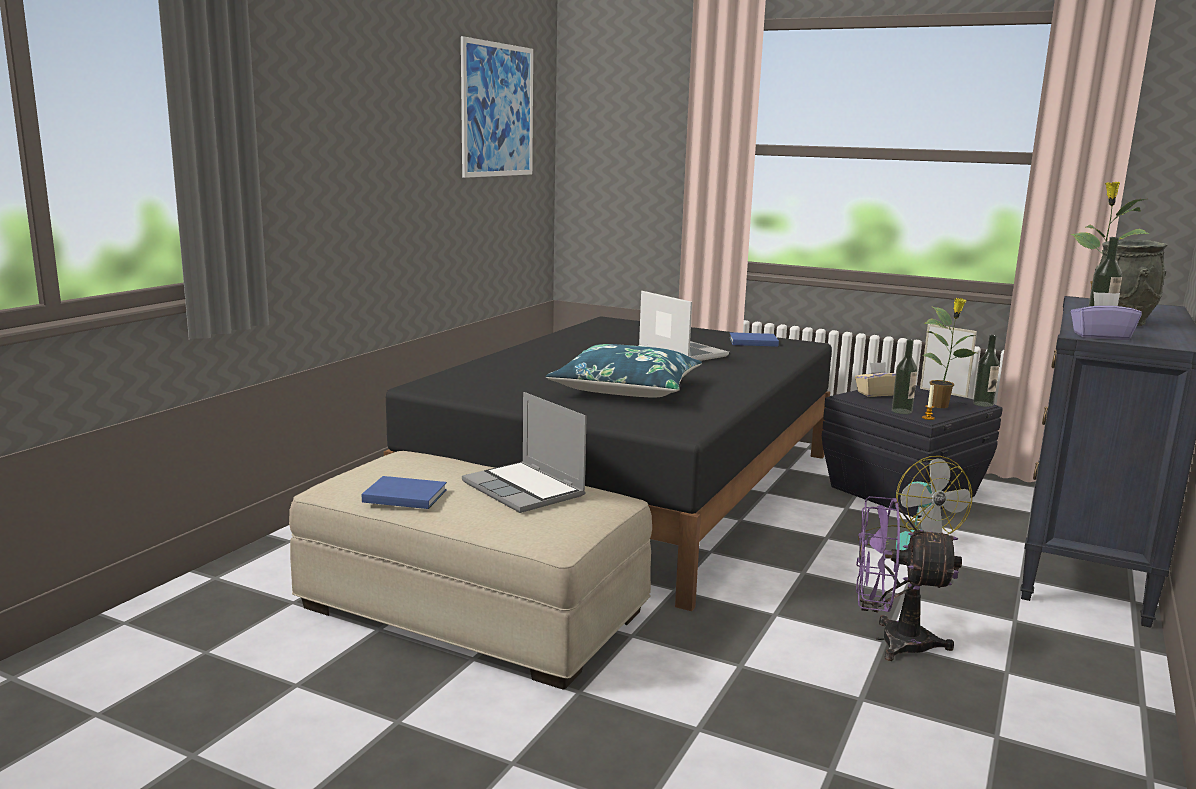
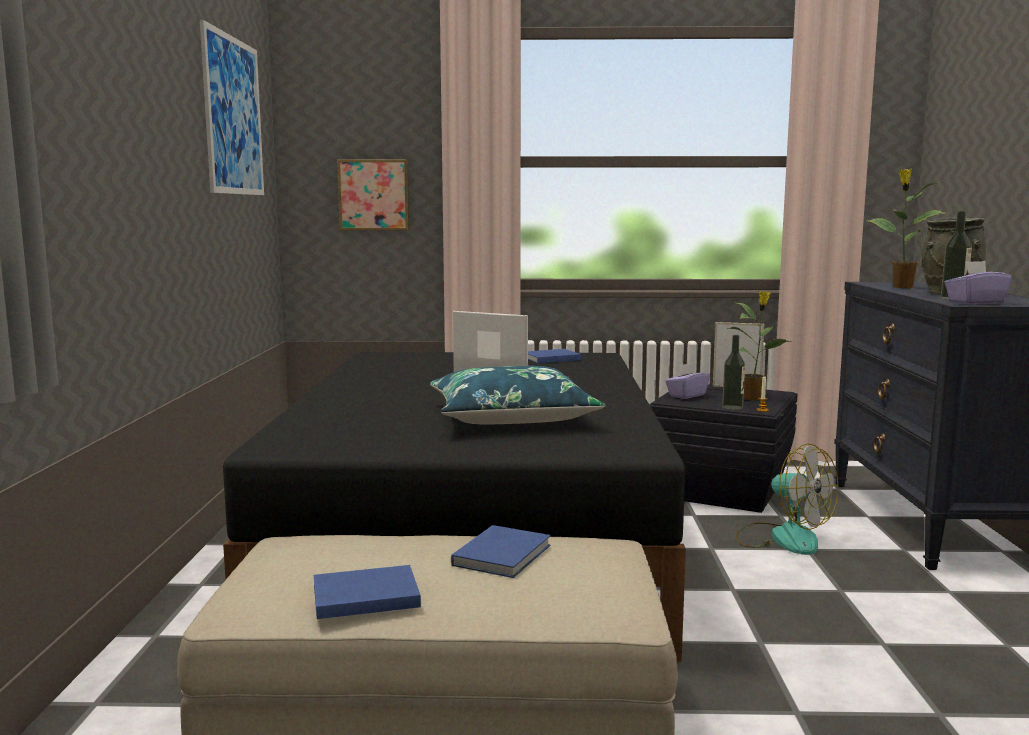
camera: 25 degrees left, 5 degrees down
laptop [462,392,587,513] -> blue book [451,525,550,578]
beige tissue box [855,362,896,397] -> purple tissue box [665,363,710,399]
purple fan [856,496,962,661] -> none
bottle [973,335,999,407] -> none
none -> picture [337,160,409,230]

